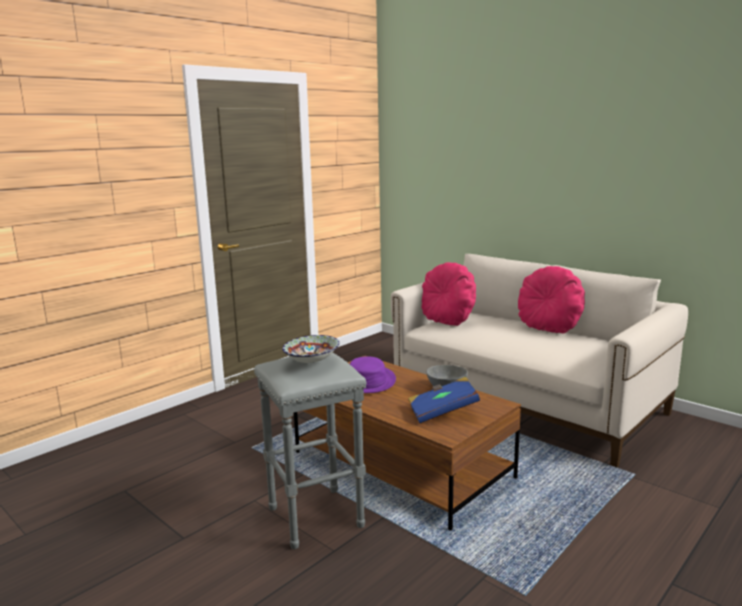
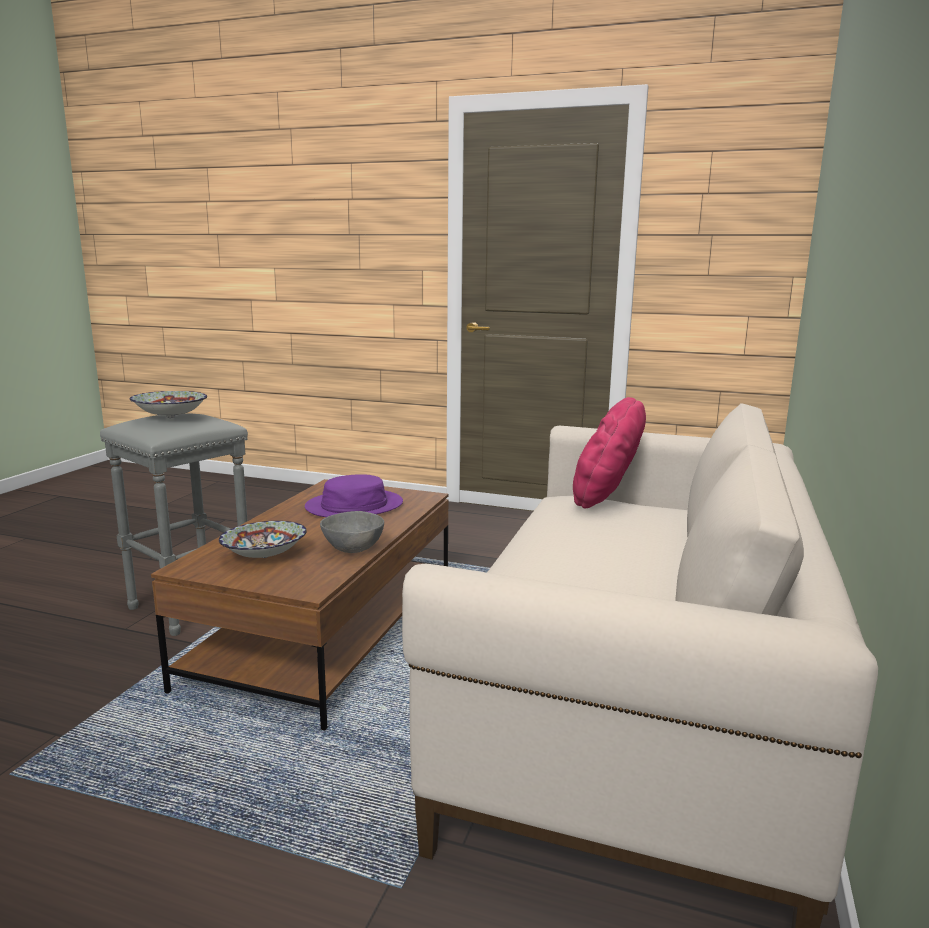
camera: 65 degrees right, 0 degrees up
blue book [408,377,480,423] -> bowl [219,521,307,558]
pink pillow [518,266,585,334] -> none

